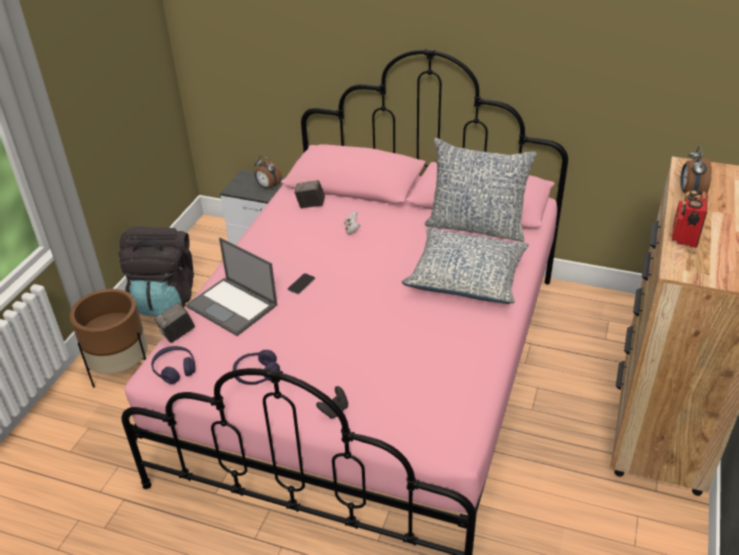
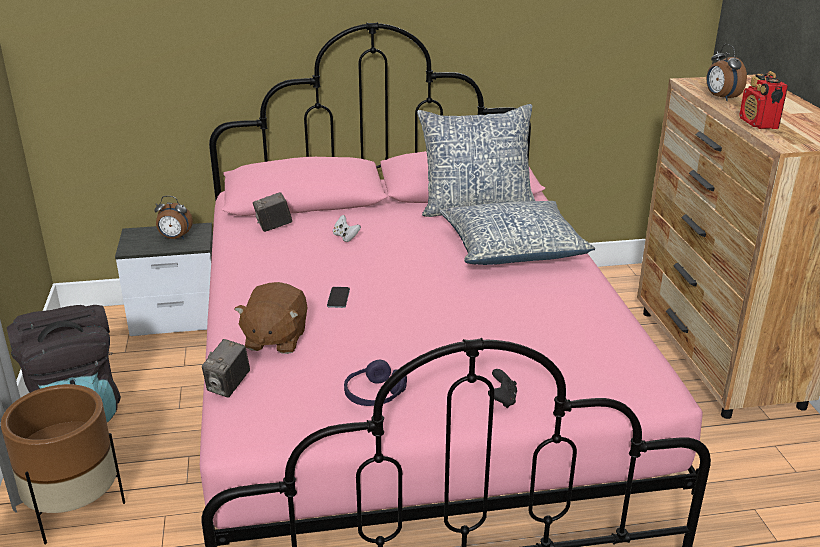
camera: 30 degrees left, 10 degrees down
purple headphones [151,346,195,384] -> none
laptop [186,237,277,336] -> brown plush toy [234,282,307,354]

